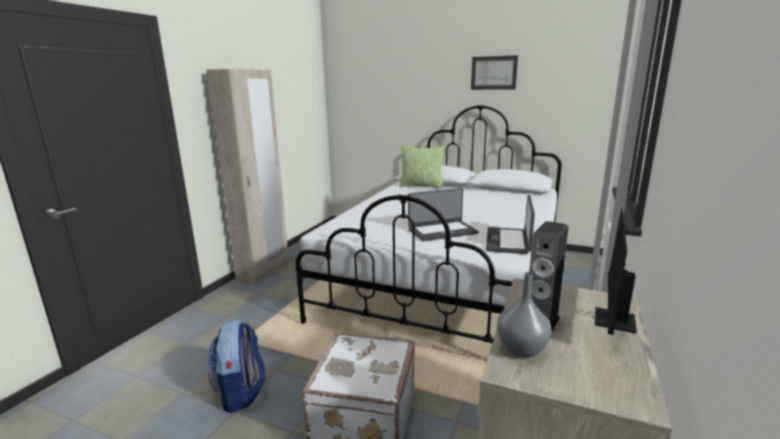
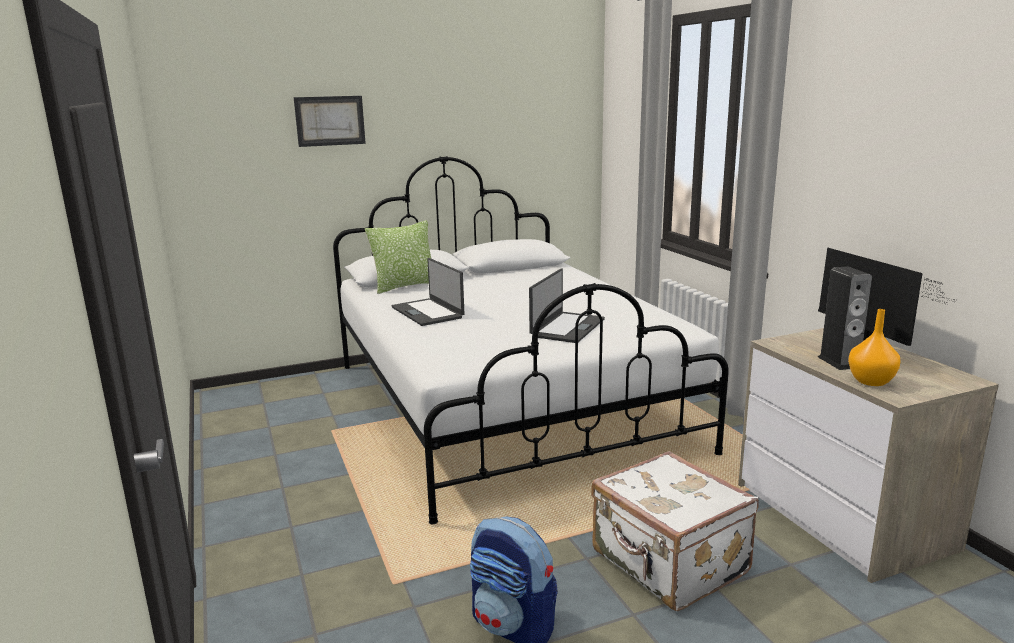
camera: 45 degrees left, 0 degrees up
beige wardrobe [206,69,289,285] -> none
picture [471,55,518,90] -> picture moved to [294,96,366,147]
laptop [486,195,535,254] -> laptop moved to [391,258,465,326]
grey vase [497,272,552,358] -> orange vase [848,309,901,386]

